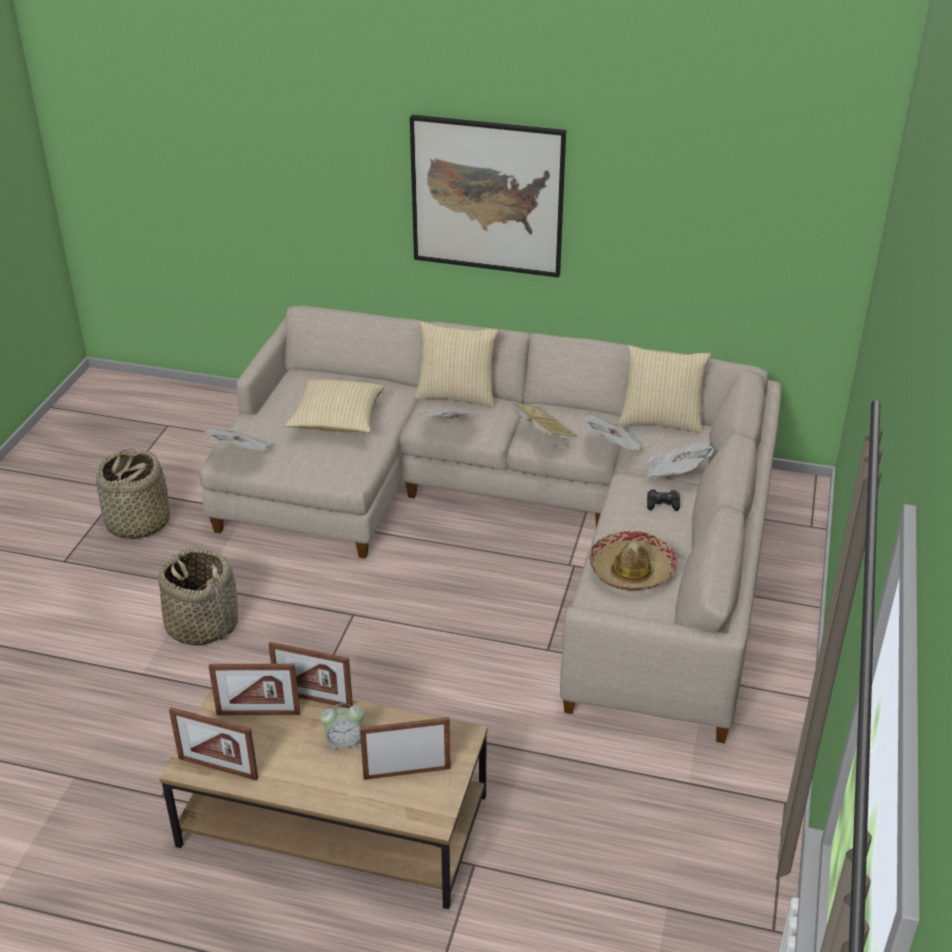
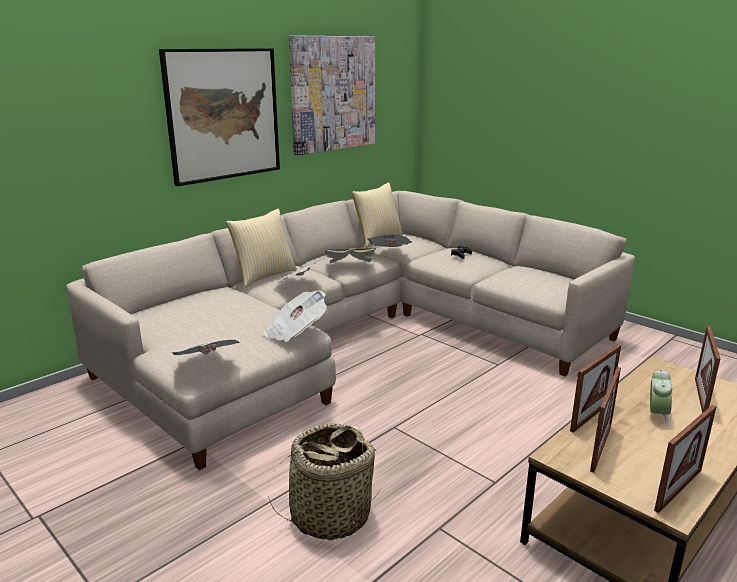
camera: 60 degrees left, 15 degrees down
basket [96,447,170,540] -> none
pillow [286,380,384,433] -> none
hat [589,531,678,591] -> none
newspaper [646,441,714,478] -> newspaper moved to [263,291,327,342]
none -> picture [289,35,375,155]

